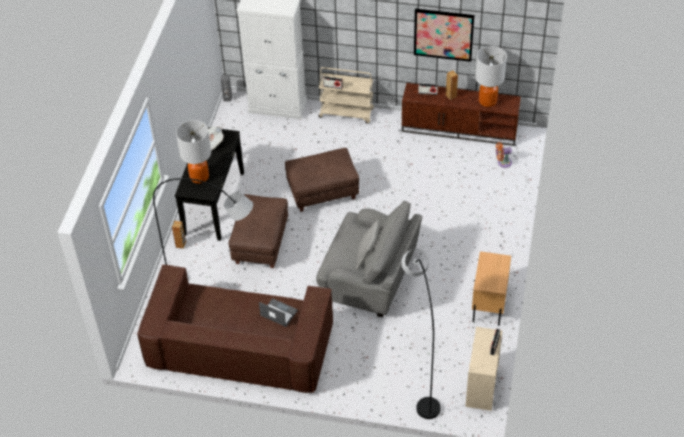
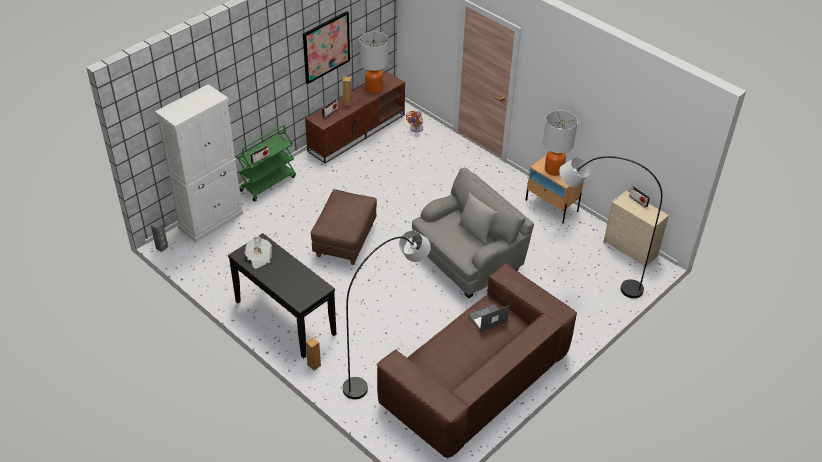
camera: 60 degrees left, 5 degrees down
table lamp [176,120,211,184] -> table lamp moved to [543,110,578,176]
brown ottoman [228,194,288,268] -> none
beige cart [319,67,374,124] -> green cart [237,125,296,202]

